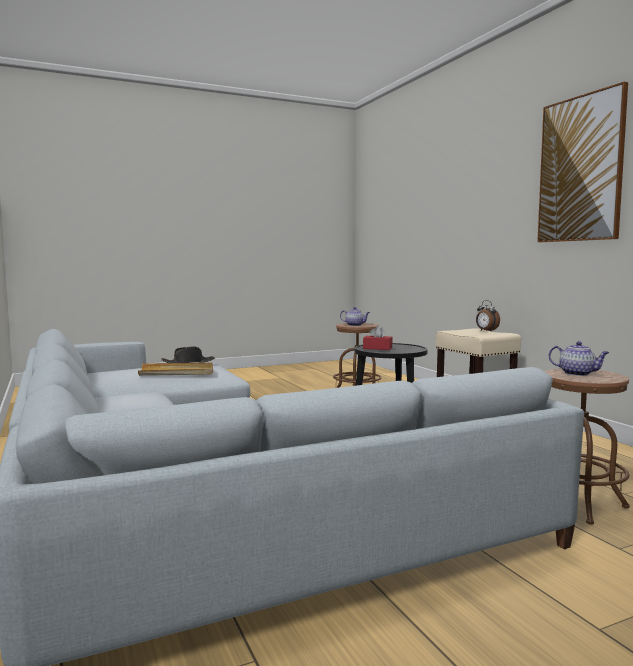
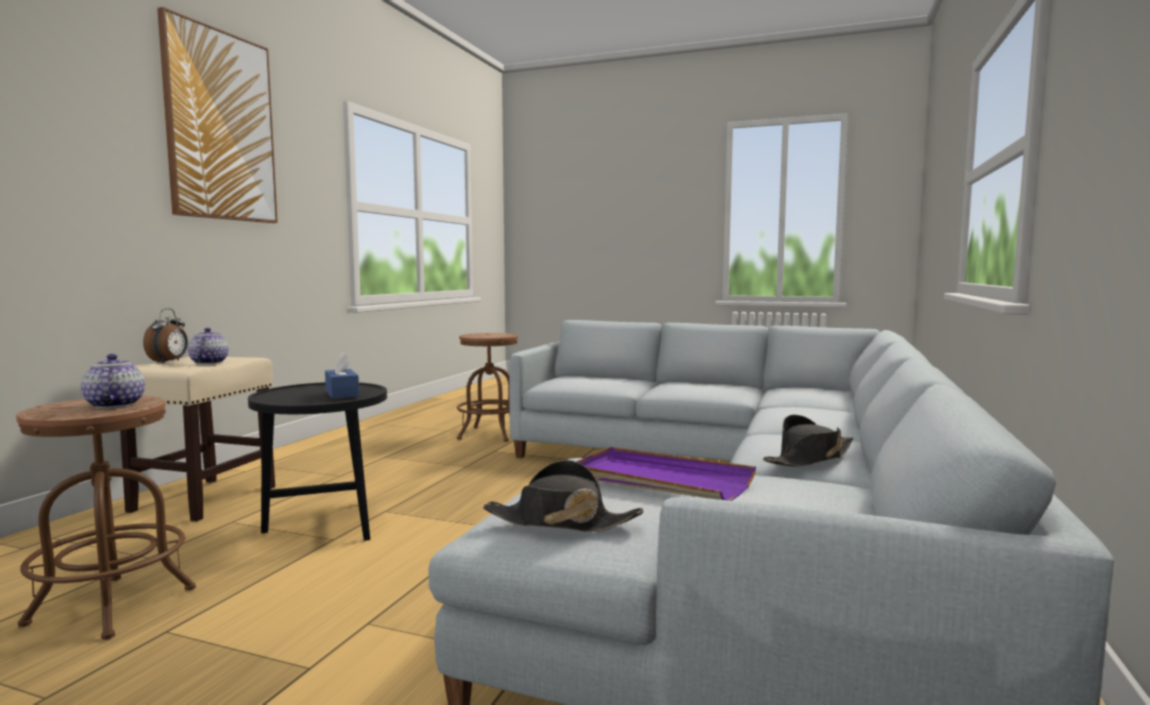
camera: 135 degrees left, 0 degrees up
beige tray [138,363,213,376] -> purple tray [576,447,756,501]
red tissue box [363,326,392,350] -> blue tissue box [325,352,359,399]
teapot [549,341,609,376] -> teapot moved to [188,328,229,364]
none -> black hat [763,415,853,467]

